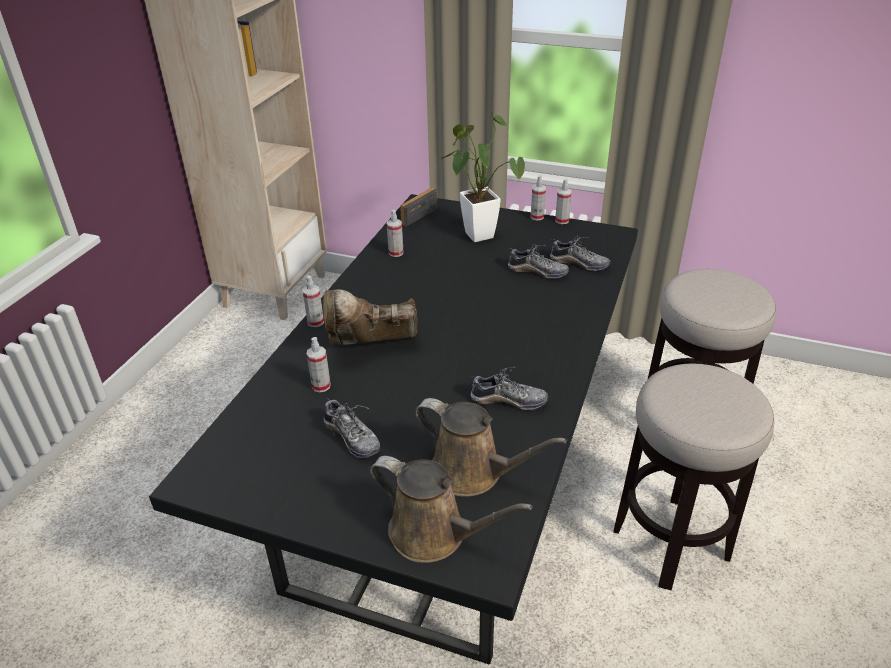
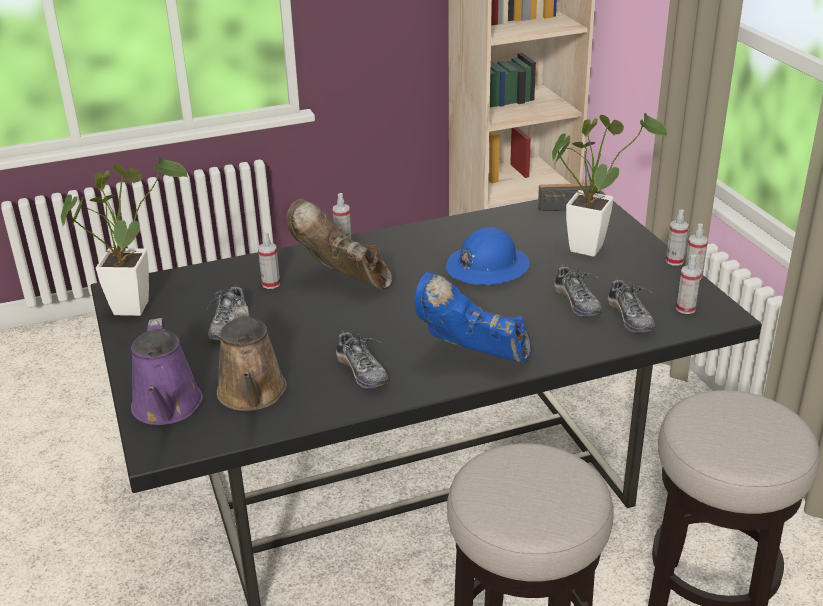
camera: 50 degrees right, 5 degrees down
brown watering can [370,456,533,563] -> purple watering can [131,318,203,425]
spray bottle [387,210,404,257] -> spray bottle moved to [676,254,701,314]
none -> potted plant [61,157,188,316]
none -> blue boot [415,272,532,364]
none -> blue hard hat [446,227,530,285]

